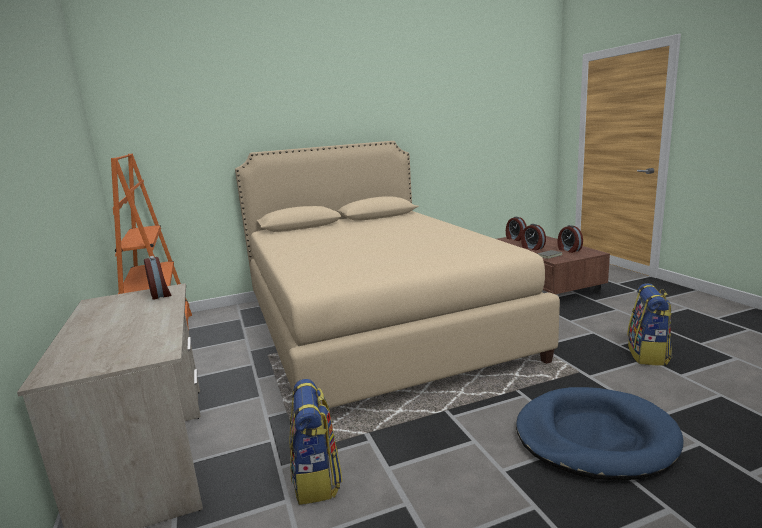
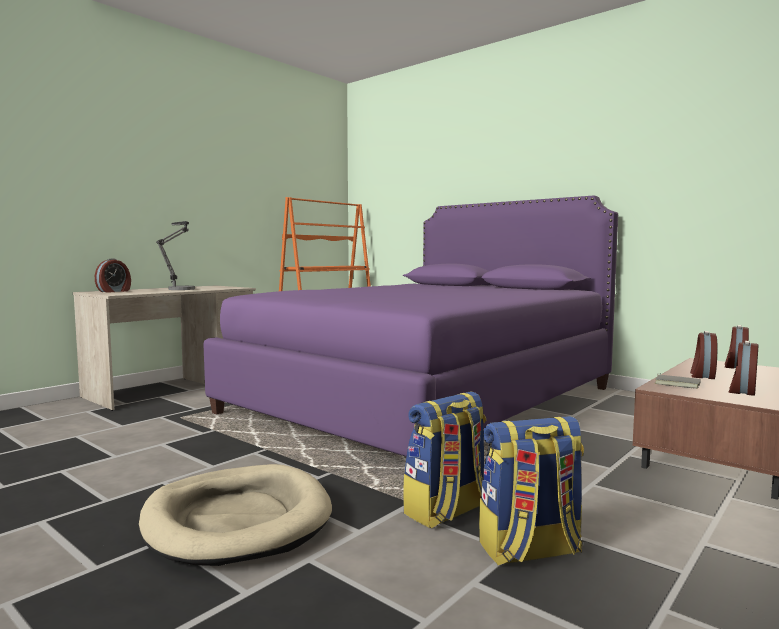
camera: 60 degrees right, 10 degrees down
alarm clock [144,256,172,300] -> alarm clock moved to [95,258,131,292]
beige bed [235,141,560,408] -> purple bed [203,196,618,457]
backpack [289,379,343,505] -> backpack moved to [403,392,486,528]
blue dog bed [516,387,684,480] -> beige dog bed [139,464,332,566]
none -> table lamp [156,221,195,290]

